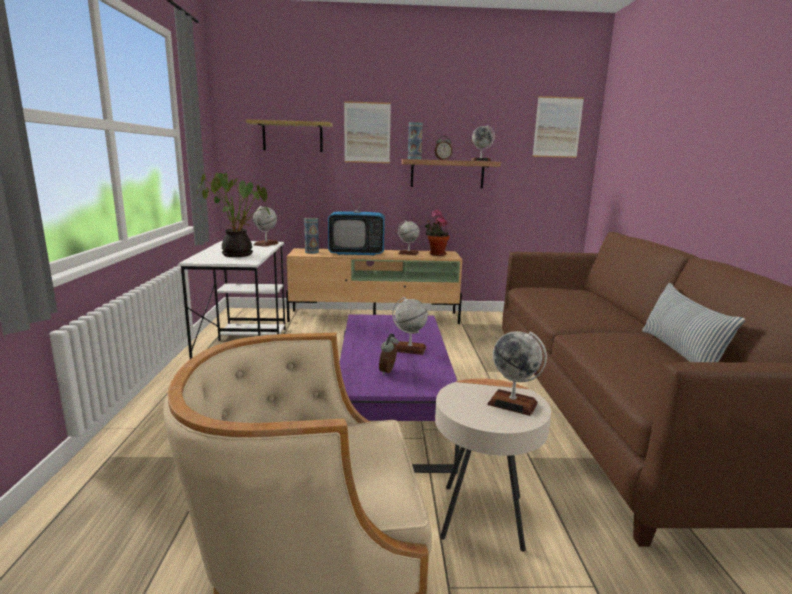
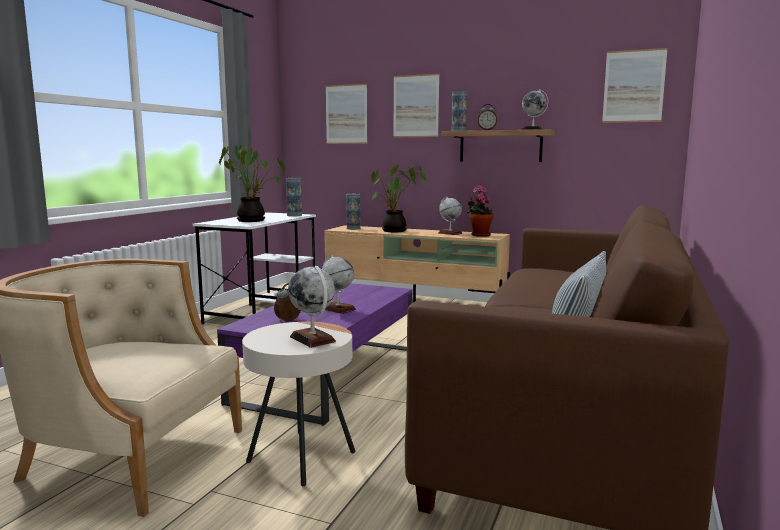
camera: 25 degrees right, 5 degrees down
shelf [246,119,333,152] -> picture [325,84,367,144]
globe [253,206,279,247] -> vase [286,178,302,216]
television [328,184,385,256] -> potted plant [371,165,427,232]

